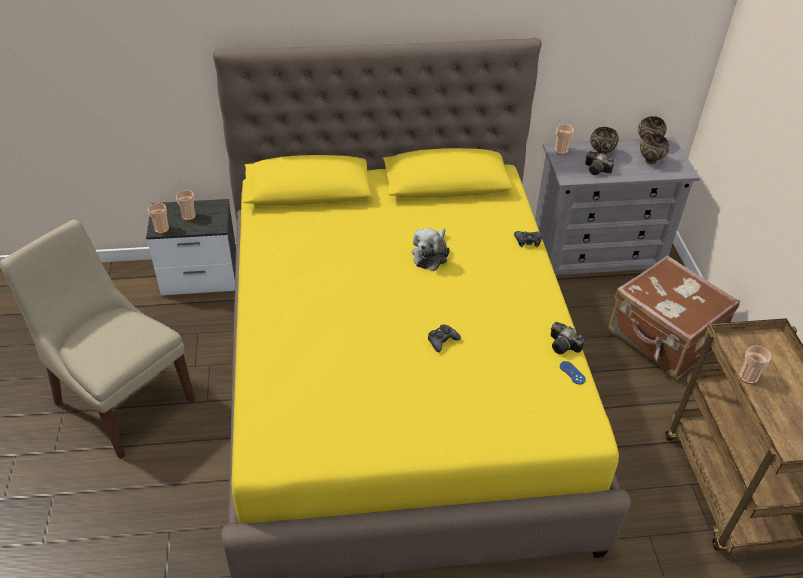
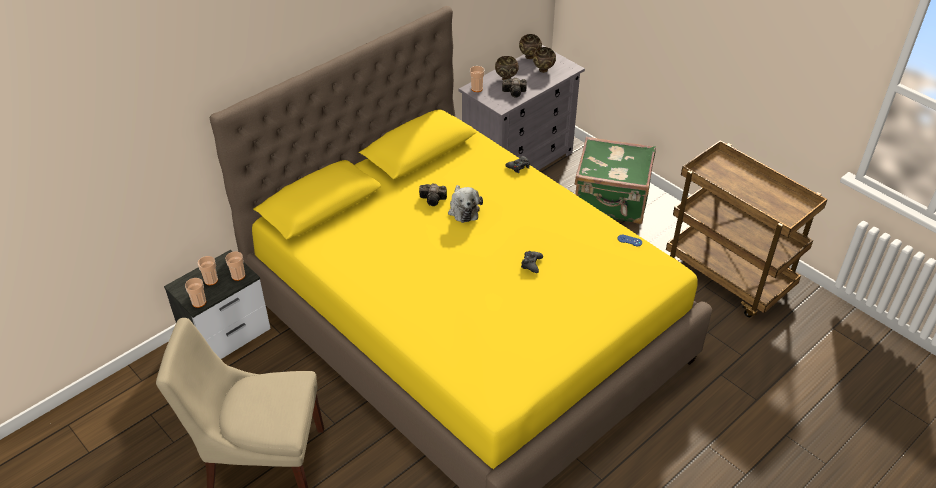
camera: 35 degrees left, 0 degrees up
camera [551,322,584,354] -> camera moved to [419,183,447,206]
brown suitcase [608,255,740,379] -> green suitcase [575,137,656,224]
cup [739,346,771,384] -> cup moved to [225,251,245,281]

